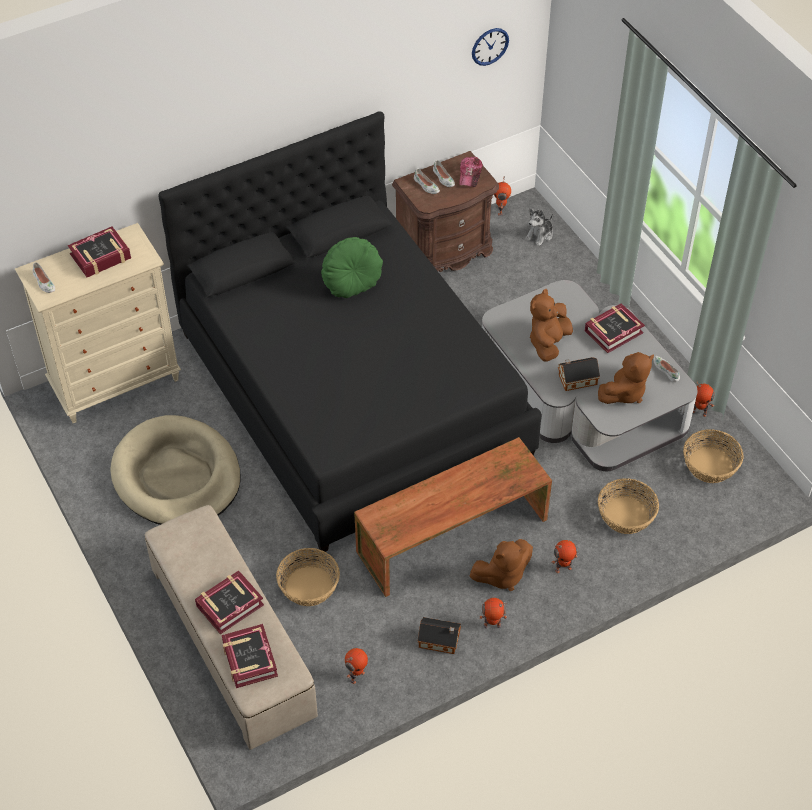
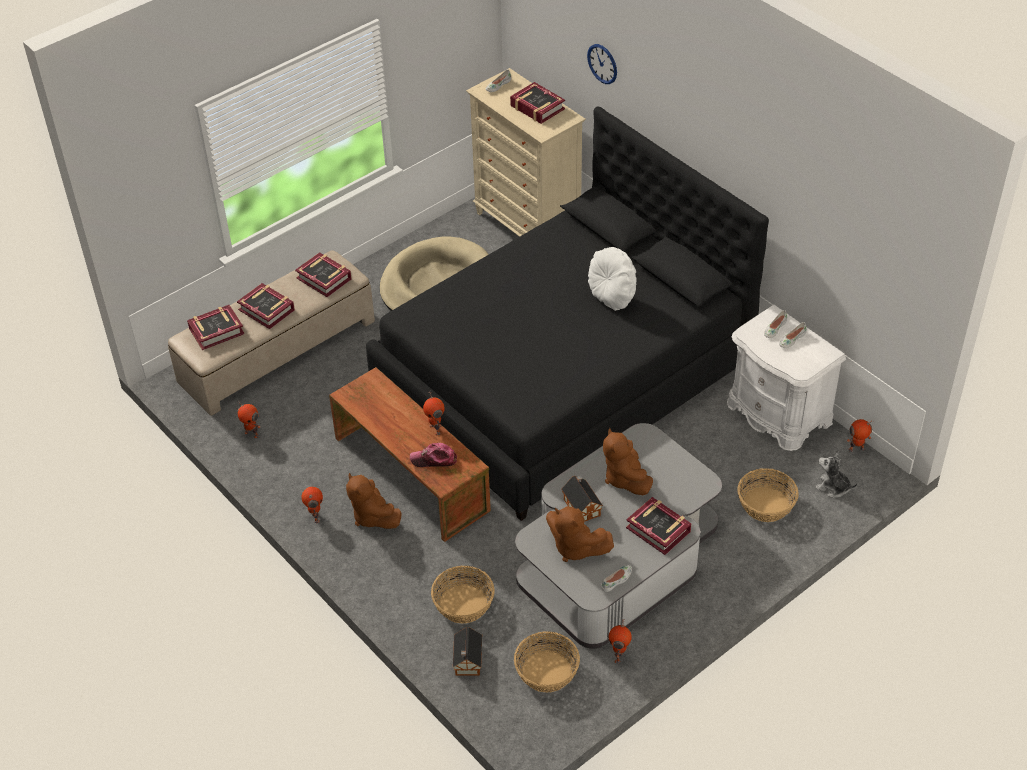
camera: 80 degrees right, 5 degrees down
basket [276,548,340,606] -> basket moved to [737,468,799,522]
green pillow [321,237,383,298] -> white pillow [588,247,637,311]
brown nightstand [392,151,499,272] -> white nightstand [727,305,846,451]
toy house [418,617,461,654] -> toy house moved to [453,627,482,675]
cap [459,157,483,187] -> cap moved to [410,443,457,467]
wall clock [472,28,509,66] -> wall clock moved to [587,44,617,84]
brown plush toy [530,289,573,362] -> brown plush toy turned 120 degrees counterclockwise [603,428,653,495]
toy robot [552,540,578,573] -> toy robot moved to [423,391,445,435]
none -> book [295,252,352,297]

